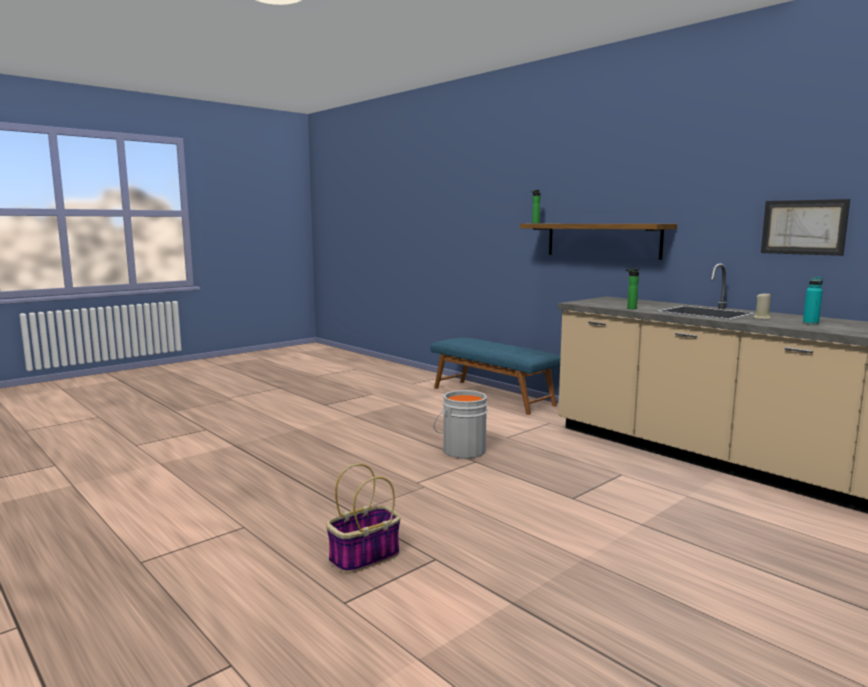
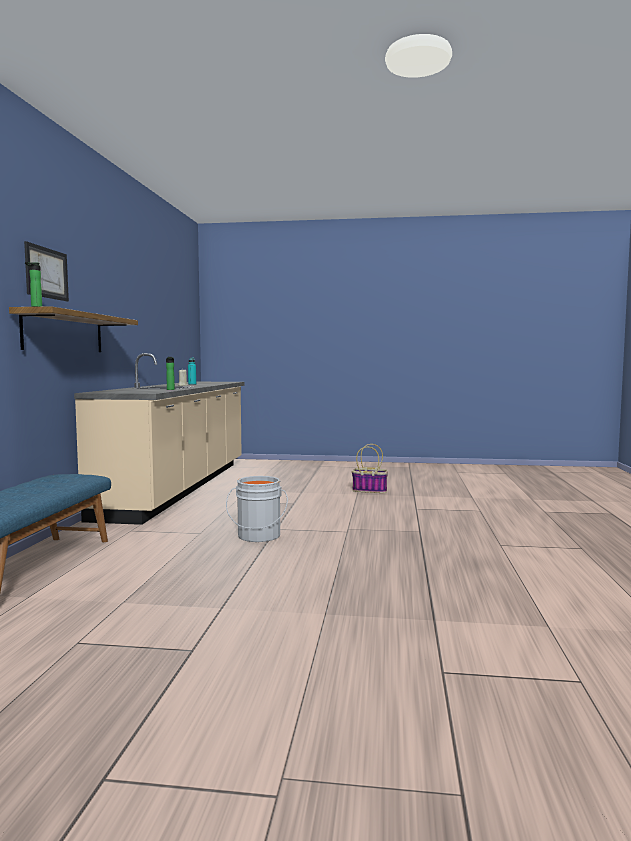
camera: 130 degrees left, 5 degrees down
basket [326,464,401,573] -> basket moved to [352,444,388,493]
picture [761,199,850,256] -> picture moved to [24,241,69,301]

